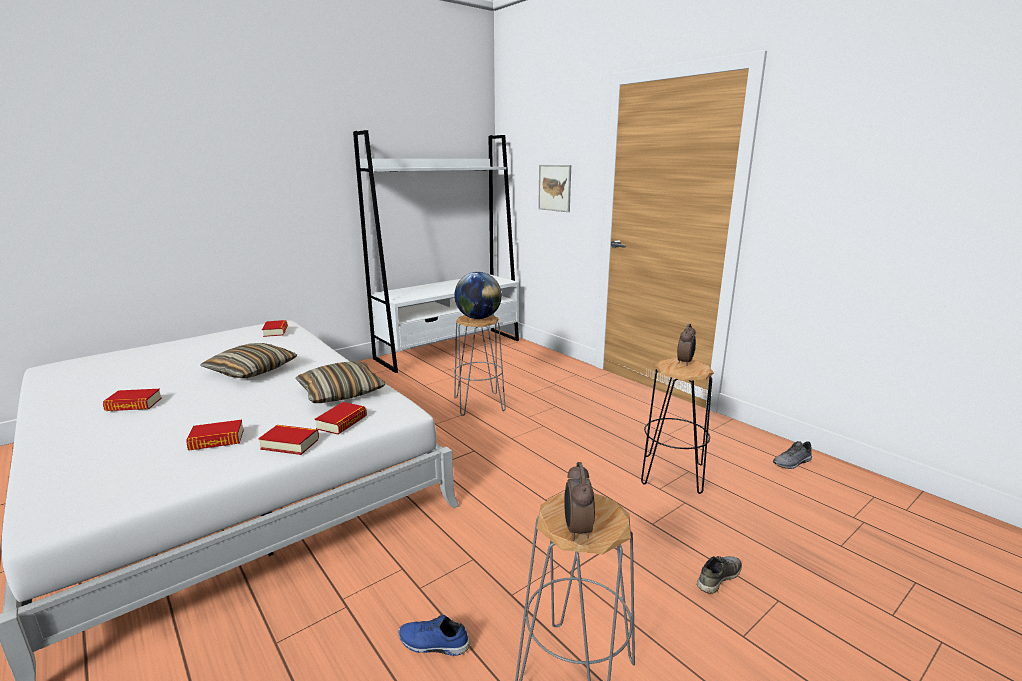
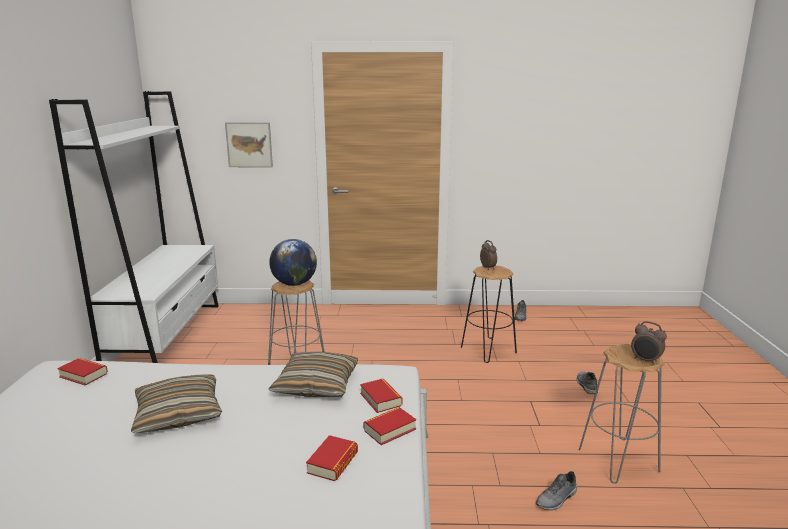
camera: 50 degrees left, 0 degrees up
book [103,389,162,411] -> none
blue shoe [399,615,470,656] -> grey shoe [536,471,577,510]

